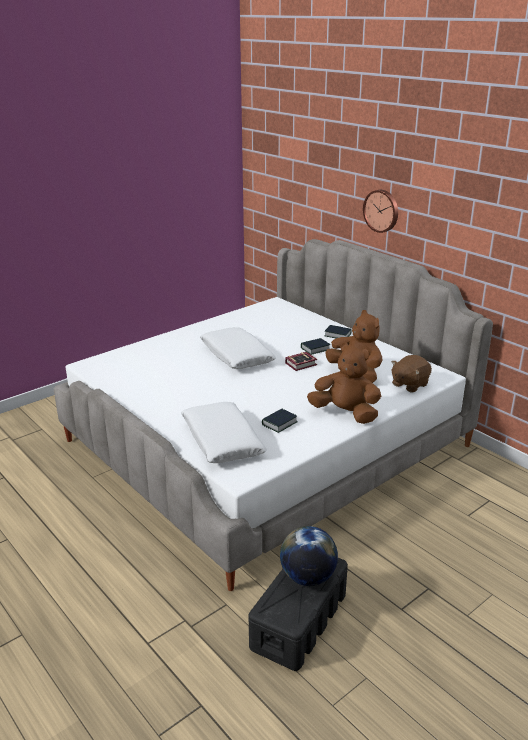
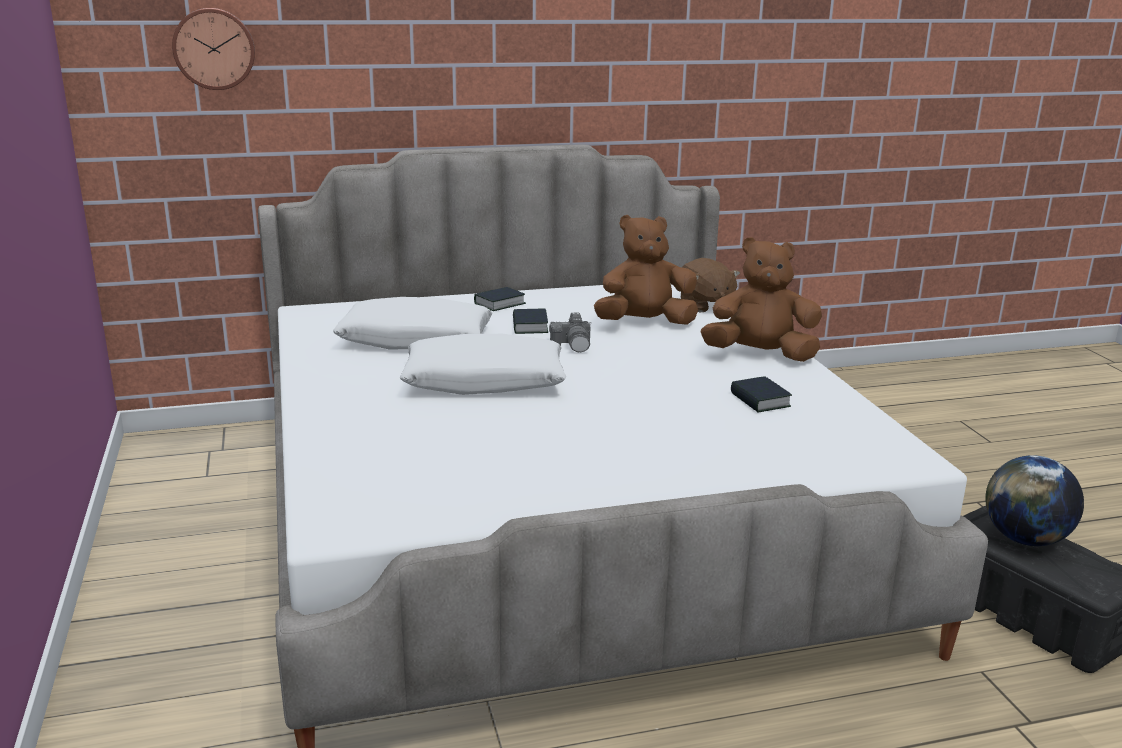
camera: 65 degrees left, 5 degrees down
white pillow [181,402,267,463] -> white pillow moved to [333,297,492,349]
book [285,352,317,371] -> camera [549,312,591,352]
brown plush toy [307,343,381,424] -> brown plush toy turned 45 degrees clockwise [701,237,822,362]
wall clock [363,190,398,233] -> wall clock moved to [172,8,255,90]

